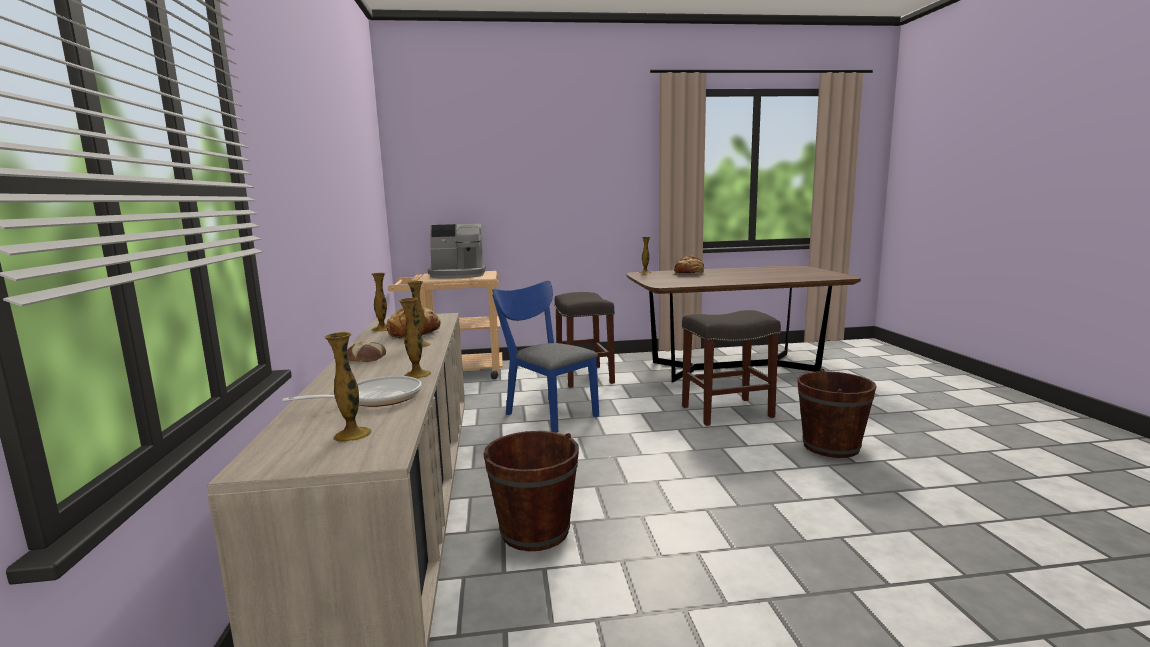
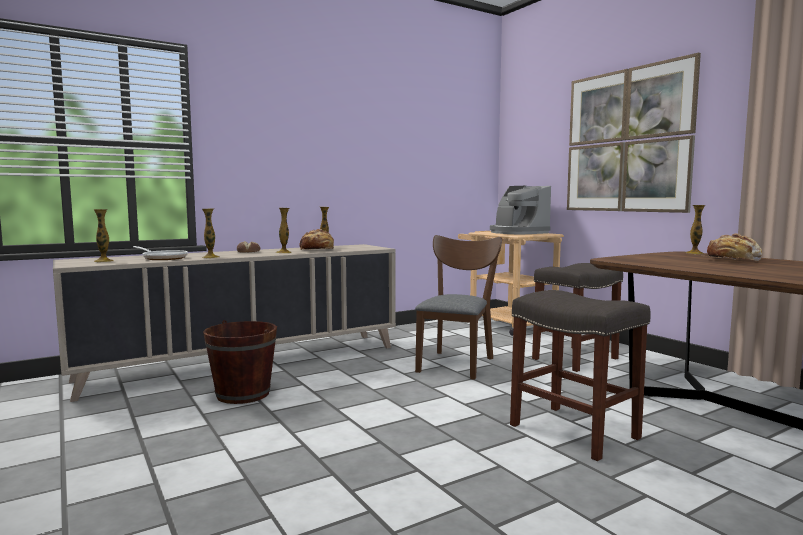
camera: 65 degrees right, 5 degrees down
blue chair [492,281,599,433] -> brown chair [415,235,502,380]
brown bucket [797,368,877,458] -> none
none -> picture [567,53,701,213]

